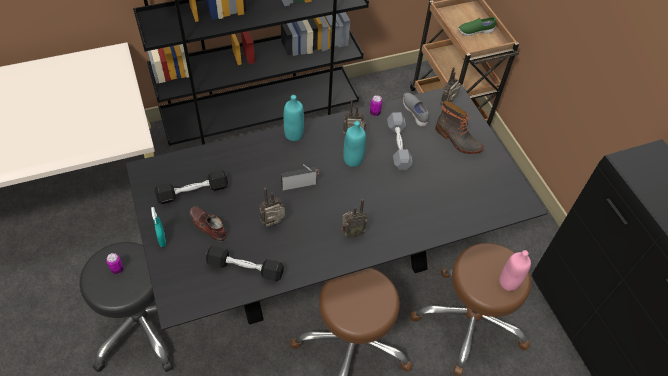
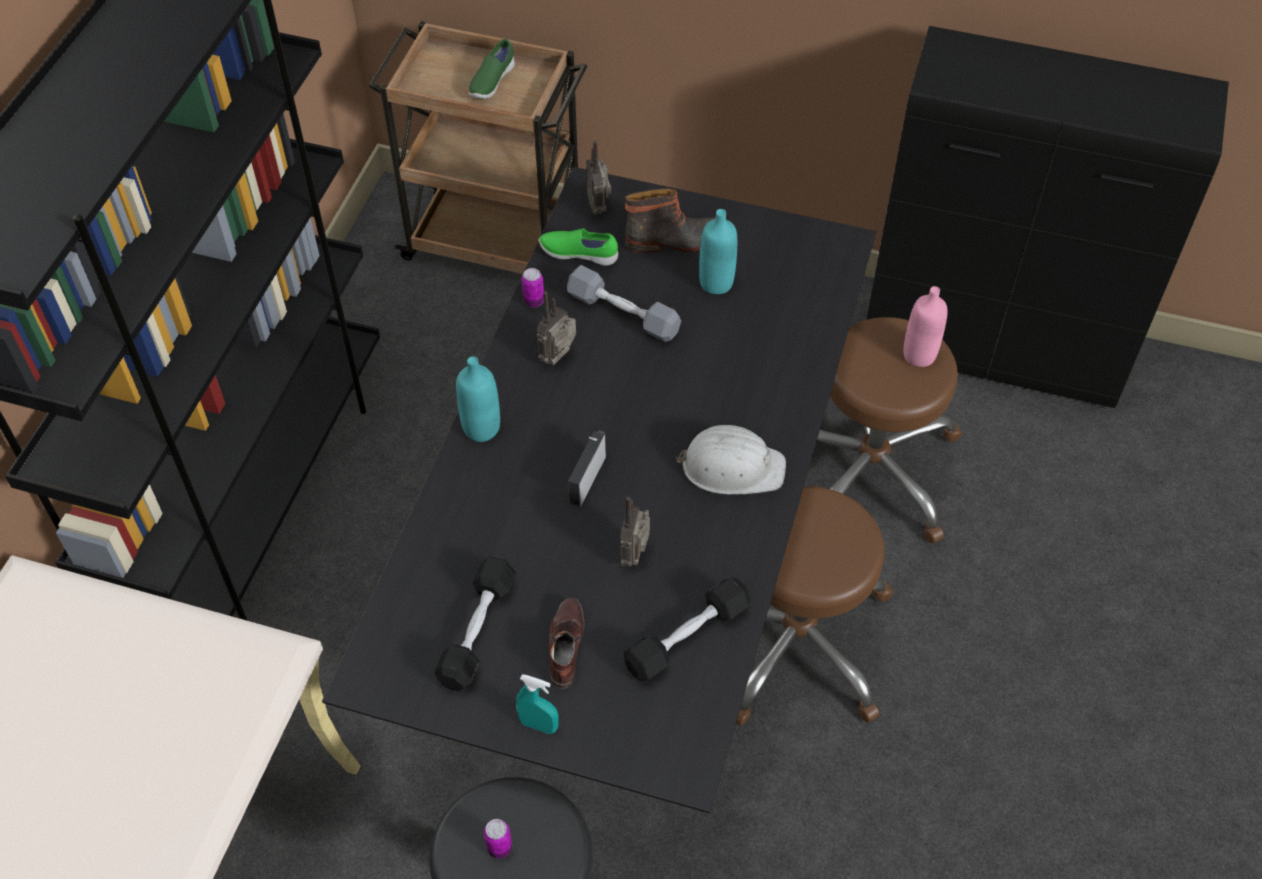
camera: 50 degrees left, 0 degrees up
brown shoe [190,206,227,242] -> brown shoe turned 105 degrees clockwise [549,598,584,689]
radio [341,199,368,238] -> white hard hat [676,425,786,495]
turquoise bottle [343,121,366,167] -> turquoise bottle moved to [699,209,737,294]
grey shoe [403,93,429,127] -> green shoe [539,228,618,265]

